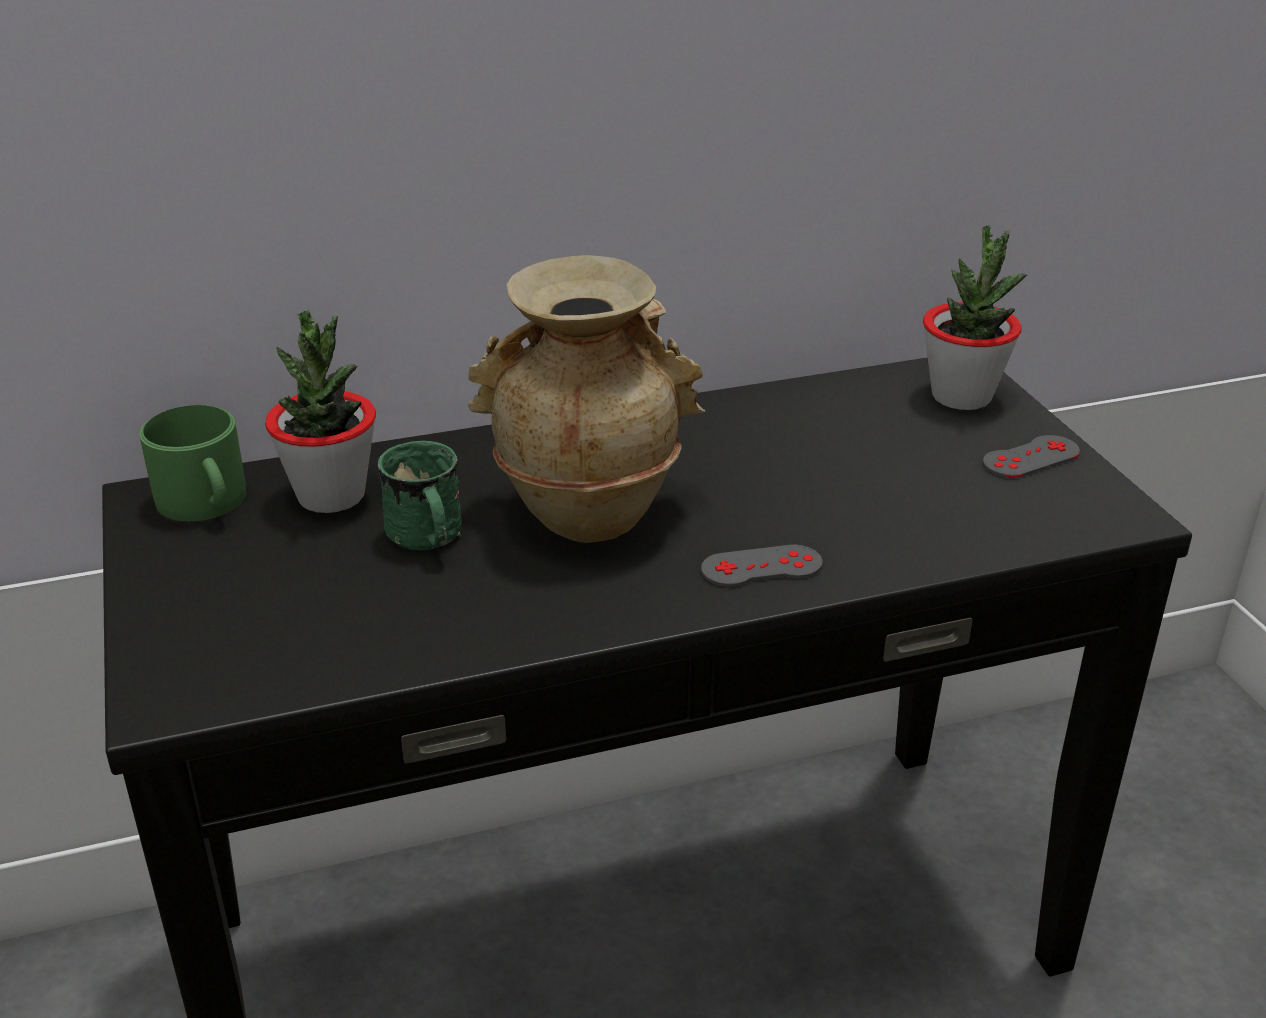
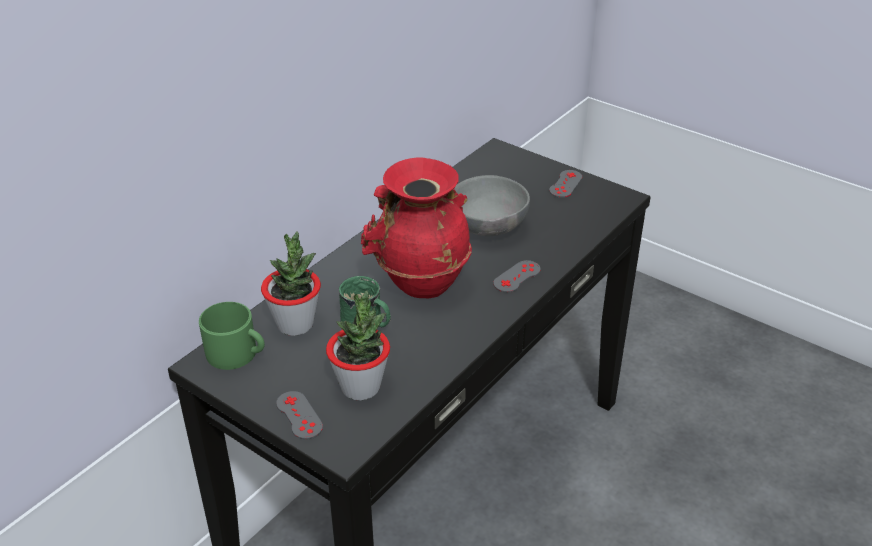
camera: 35 degrees left, 5 degrees up
beige vase [468,255,705,543] -> red vase [361,157,472,298]
potted plant [923,225,1027,410] -> potted plant moved to [326,290,390,400]
none -> grey game controller [276,391,323,440]
none -> grey bowl [454,175,530,236]

